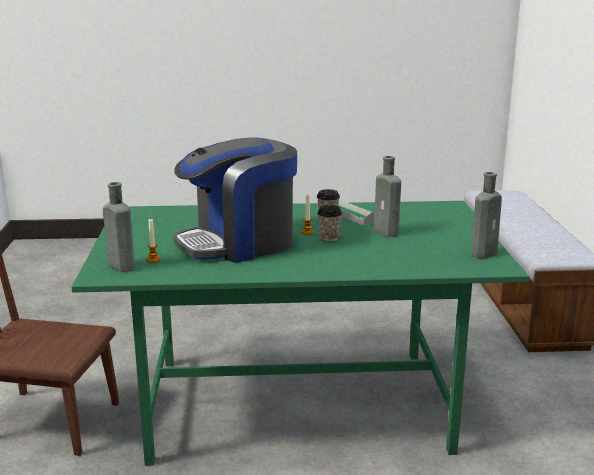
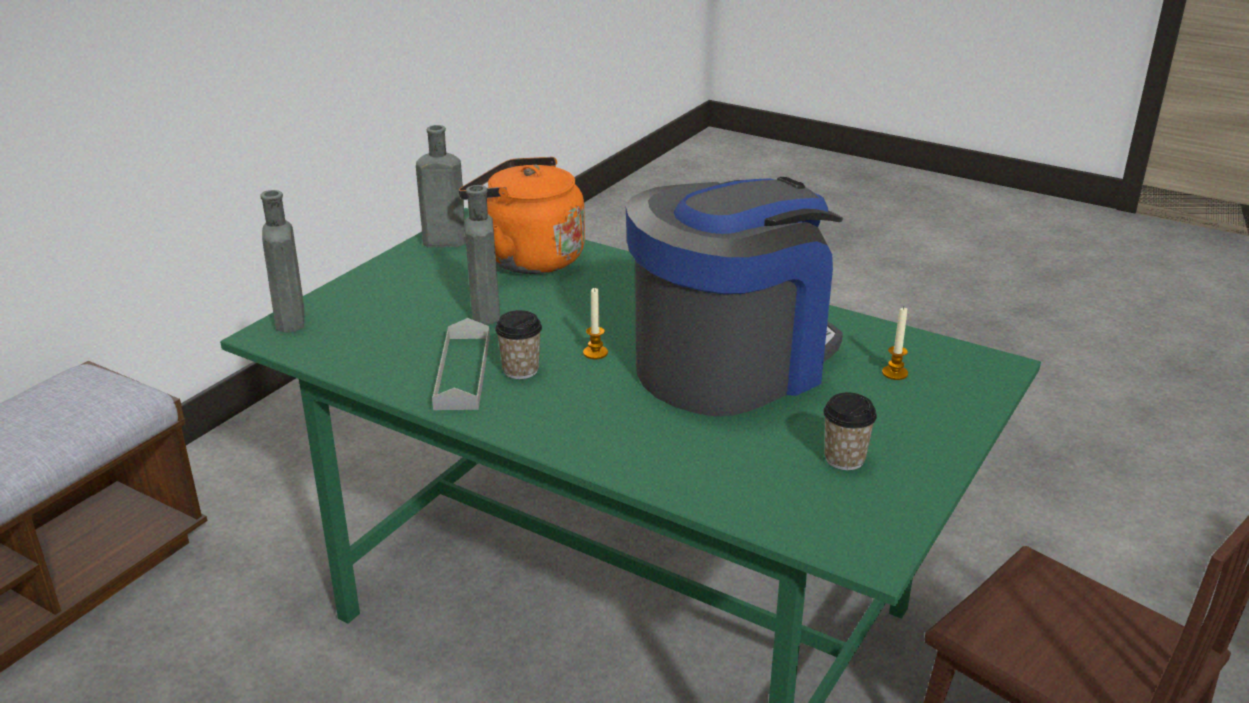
camera: 145 degrees left, 10 degrees up
grey bottle [103,182,135,272] -> grey bottle moved to [260,190,304,332]
coffee machine [173,137,297,263] -> coffee machine turned 45 degrees counterclockwise [626,177,843,416]
cup [317,205,342,241] -> cup moved to [823,393,877,470]
none -> orange kettle [459,157,585,274]

